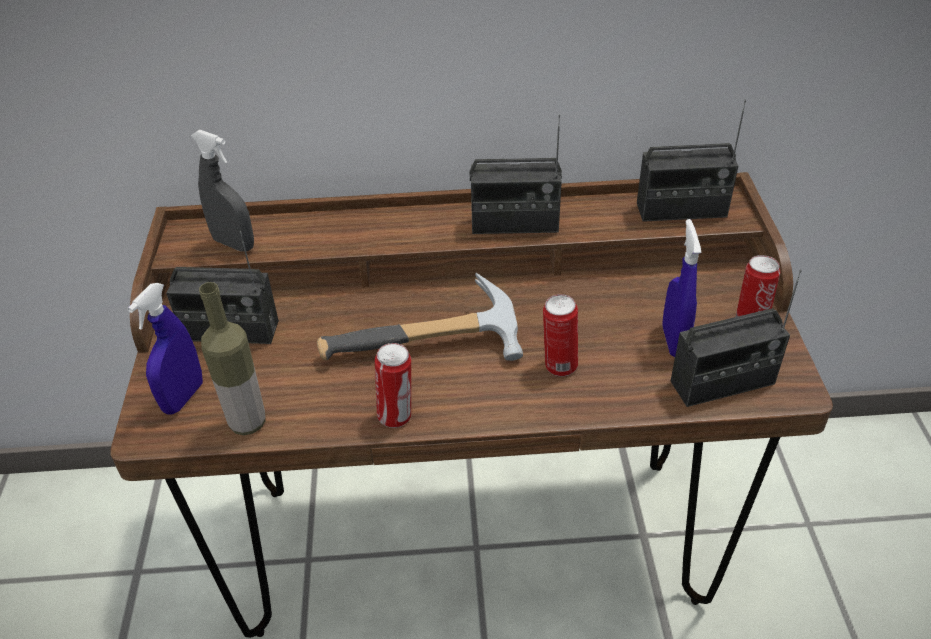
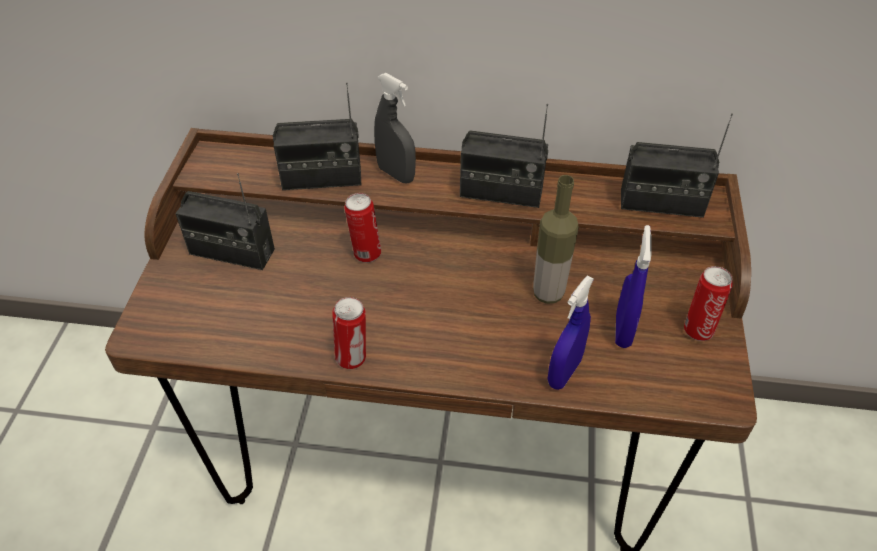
camera: 10 degrees right, 5 degrees up
blue spray bottle [127,283,203,415] -> blue spray bottle moved to [548,276,594,390]
grey spray bottle [191,130,254,252] -> grey spray bottle moved to [374,73,416,183]
bottle [199,282,266,435] -> bottle moved to [533,175,579,304]
hammer [317,273,523,361] -> none
can [543,294,578,376] -> can moved to [344,193,381,263]
radio [670,270,802,407] -> radio moved to [273,82,361,190]

